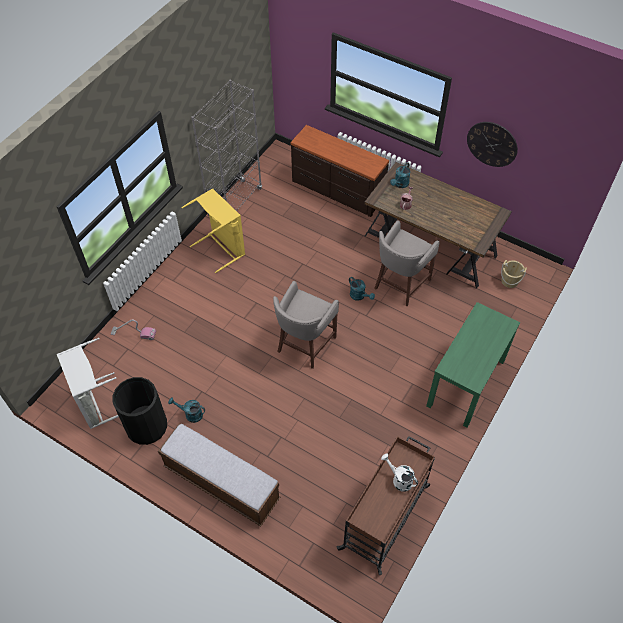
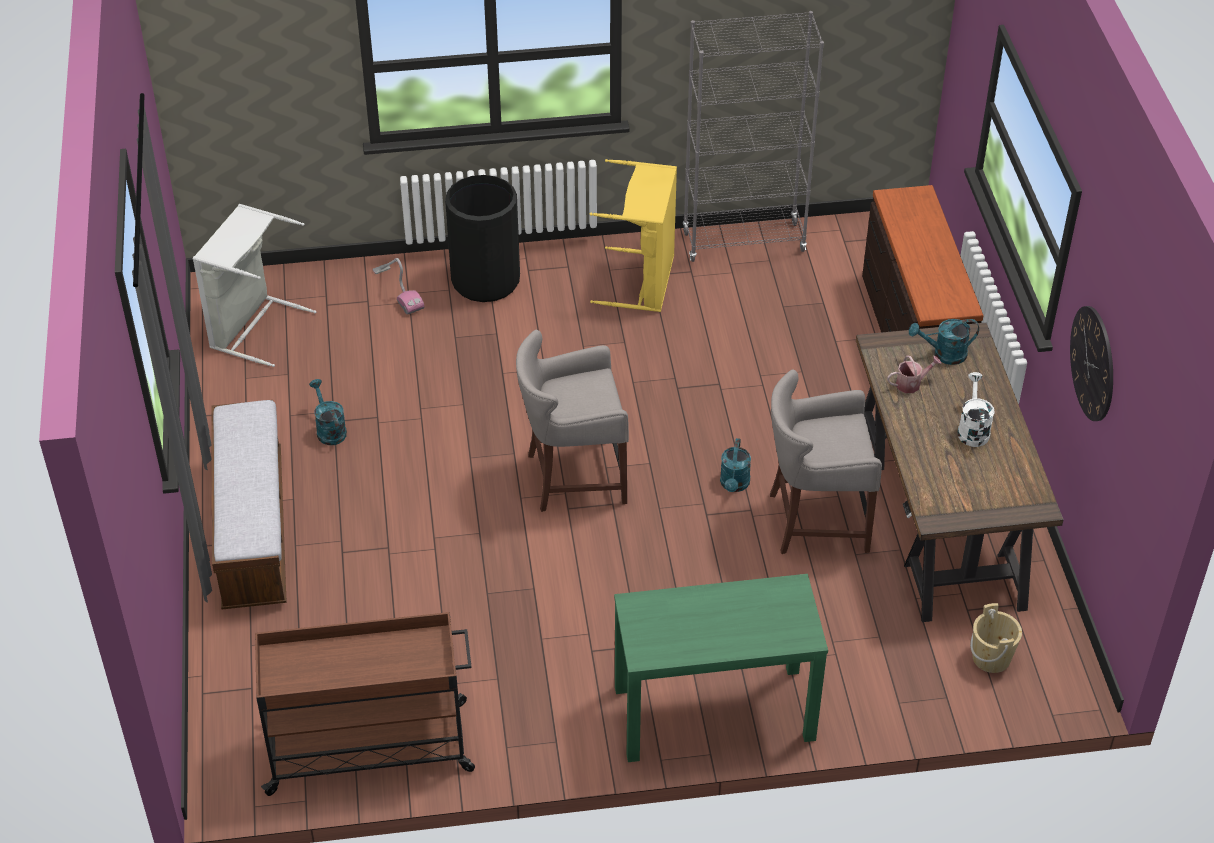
camera: 50 degrees right, 10 degrees down
black trash can [113,377,167,445] -> black trash can moved to [445,175,520,302]
white watering can [381,453,418,492] -> white watering can moved to [958,372,995,447]

